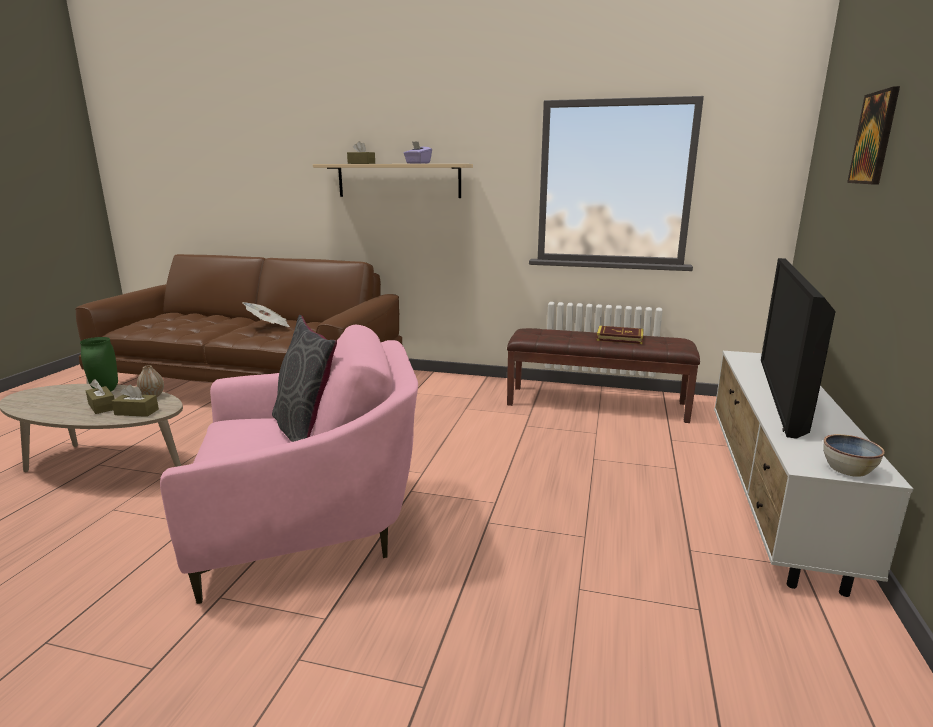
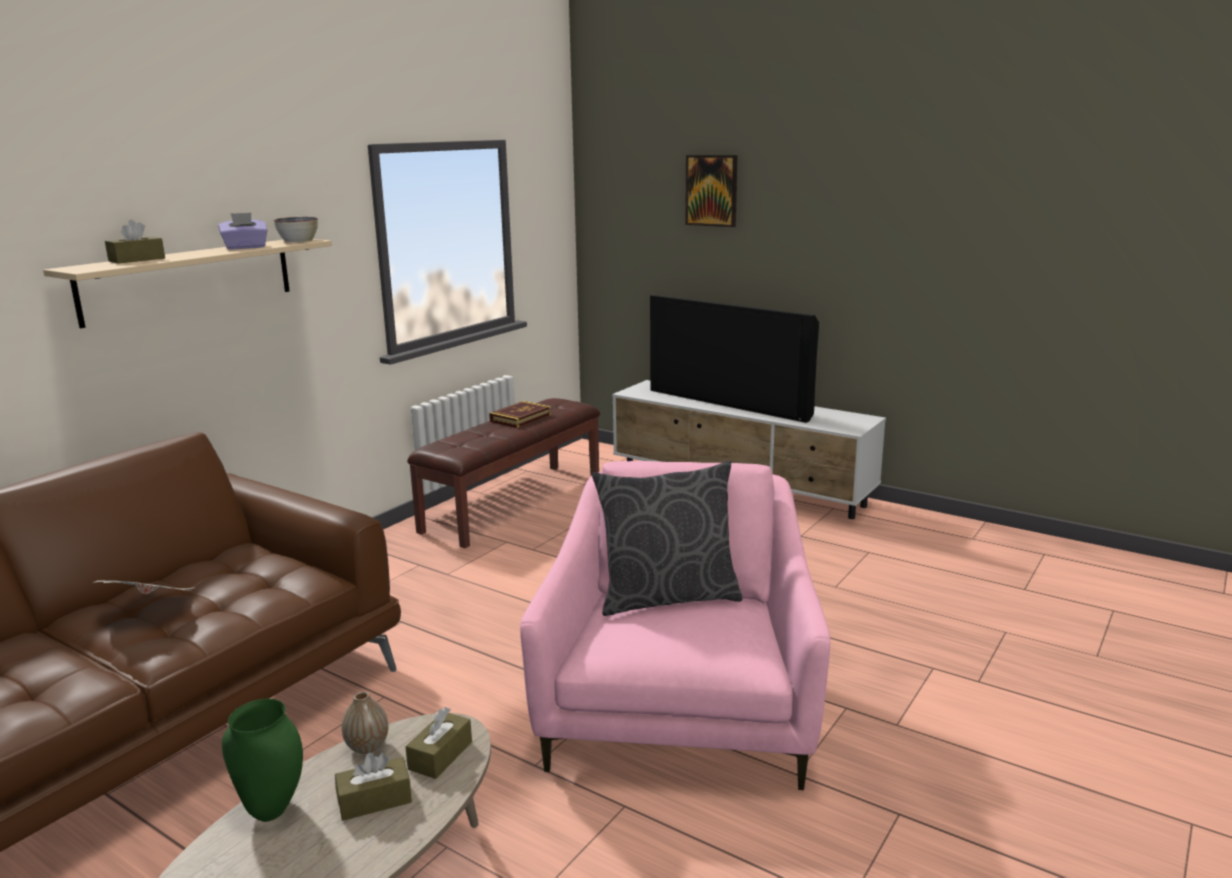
camera: 70 degrees left, 0 degrees up
bowl [823,434,885,477] -> bowl moved to [274,217,318,242]

